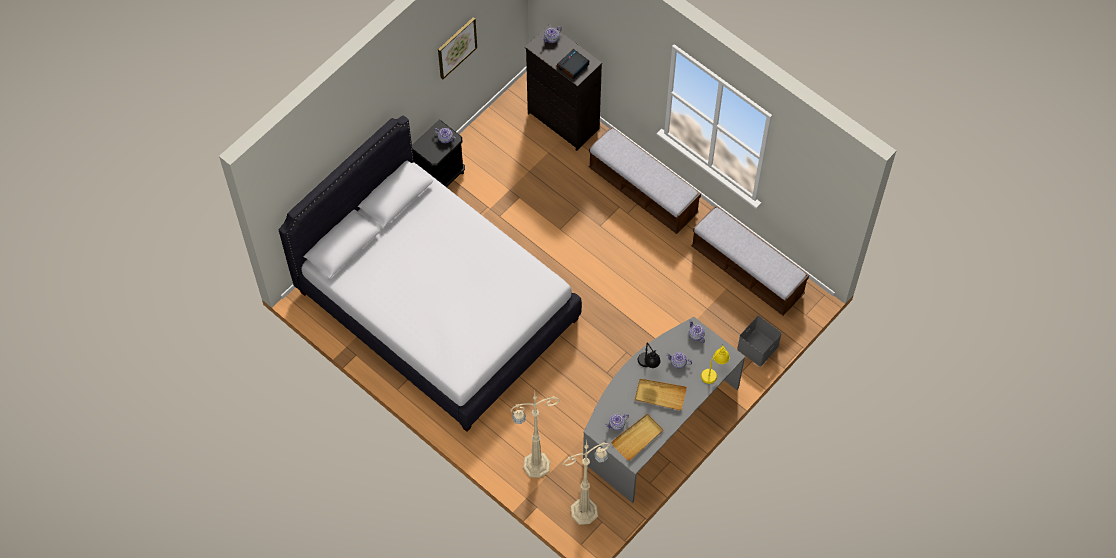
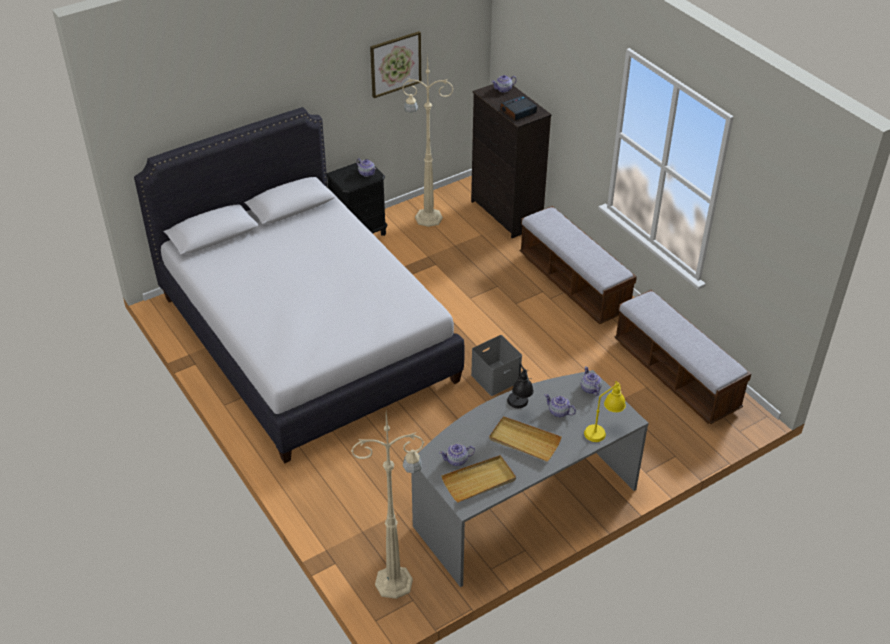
camera: 15 degrees right, 20 degrees down
beige floor lamp [510,392,560,478] -> beige floor lamp moved to [402,54,453,227]
grey storage box [737,316,782,367] -> grey storage box moved to [471,335,522,396]

